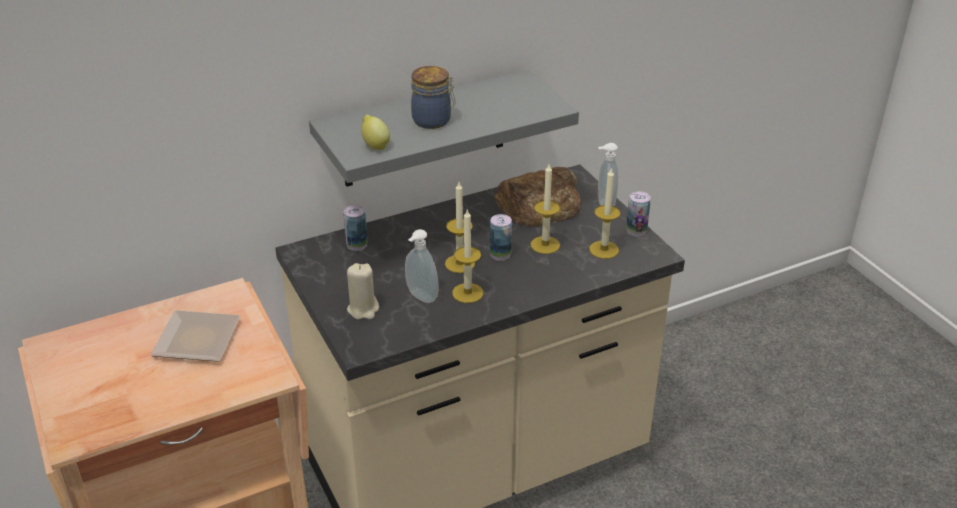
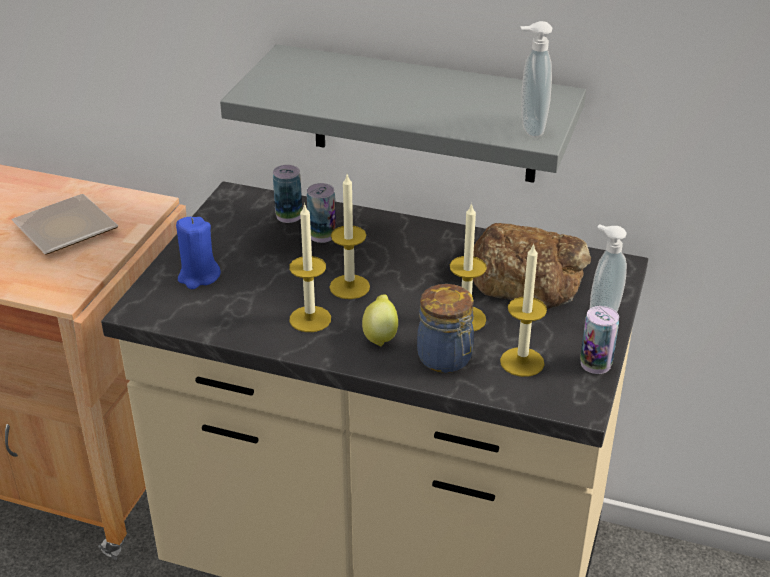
camera: 45 degrees right, 0 degrees up
beige candle [347,263,379,320] -> blue candle [176,217,221,289]
lemon [361,115,390,150] -> lemon moved to [362,294,398,347]
soap dispenser [405,229,438,303] -> soap dispenser moved to [520,21,552,137]
jar [411,66,455,129] -> jar moved to [417,284,474,373]
can [490,214,512,261] -> can moved to [307,183,336,243]

